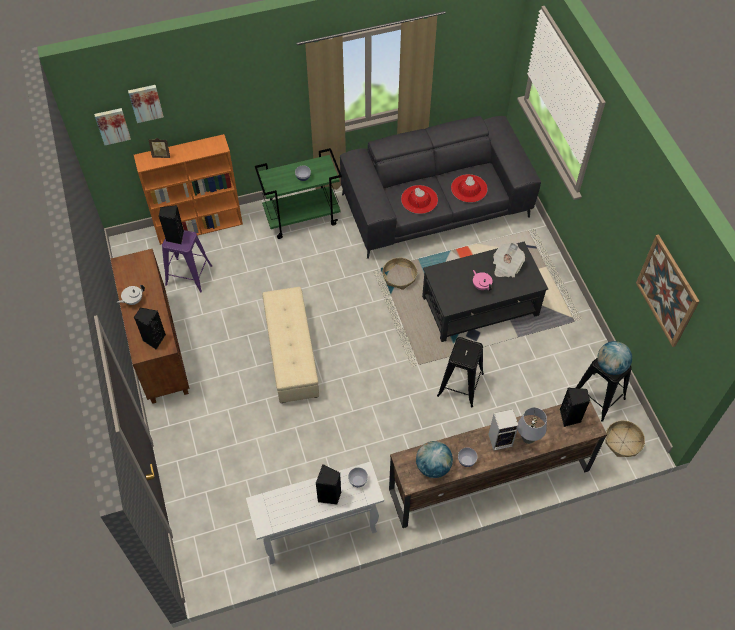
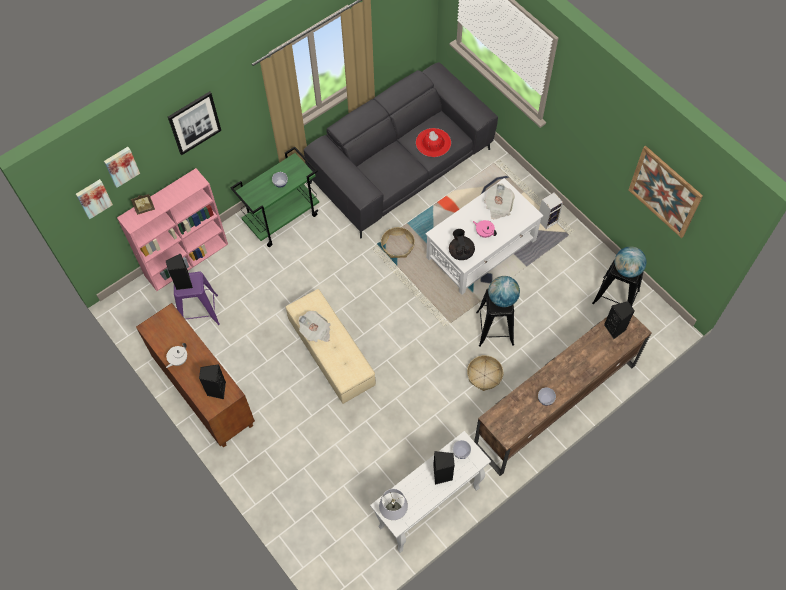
camera: 20 degrees left, 5 degrees up
orange bookcase [134,134,243,245] -> pink bookcase [117,168,228,291]
red hat [401,185,438,214] -> none
globe [416,441,453,478] -> globe moved to [488,276,520,307]
black coffee table [422,242,548,342] -> white coffee table [426,178,543,295]
speaker [488,409,519,451] -> speaker moved to [539,192,563,229]
grey table lamp [518,407,547,444] -> grey table lamp moved to [379,489,408,520]
basket [605,420,645,457] -> basket moved to [467,355,503,391]
none -> picture [168,91,221,155]
none -> newspaper [298,311,331,342]
none -> black teapot [449,229,475,260]

